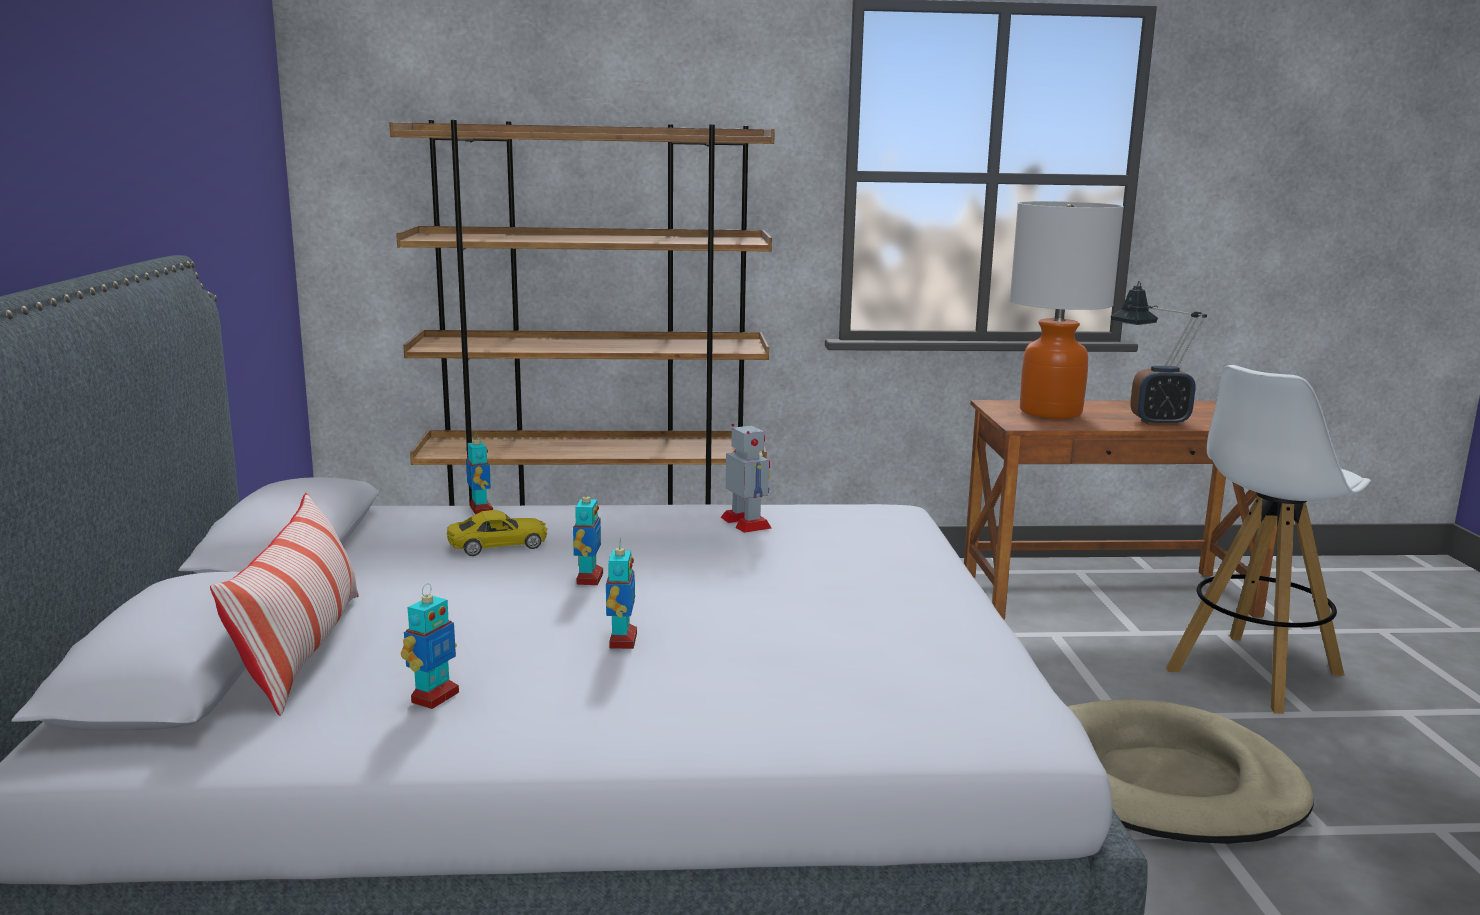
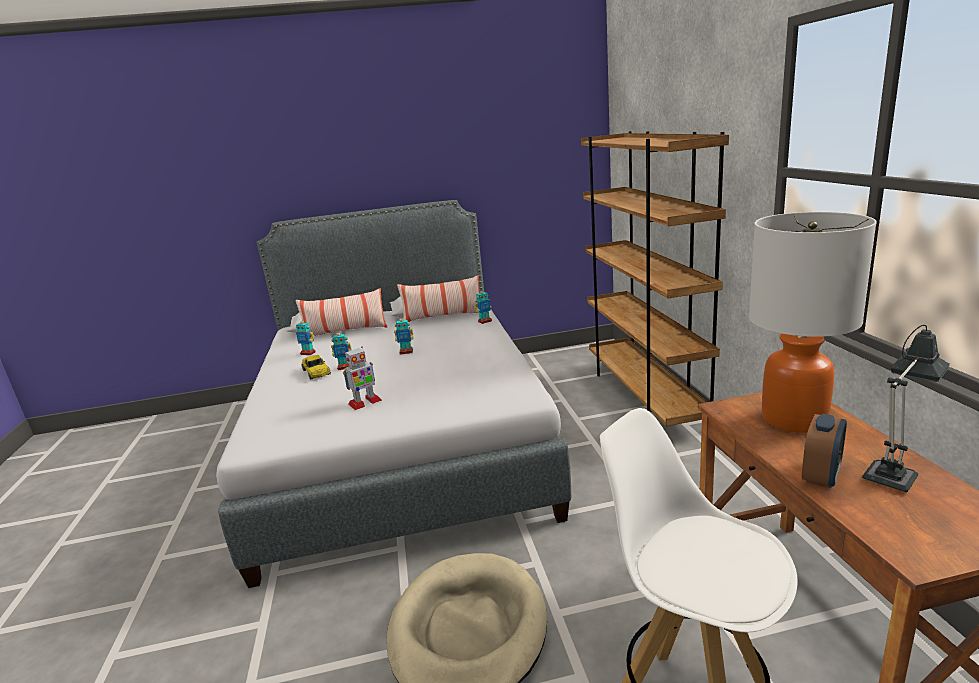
camera: 85 degrees right, 5 degrees up
yellow toy car [447,510,547,556] -> yellow toy car moved to [301,355,331,380]
toy robot [721,424,772,533] -> toy robot moved to [343,347,382,410]
alarm clock [1130,366,1196,426] -> alarm clock turned 135 degrees counterclockwise [802,414,847,488]
none -> pillow [397,275,480,322]

